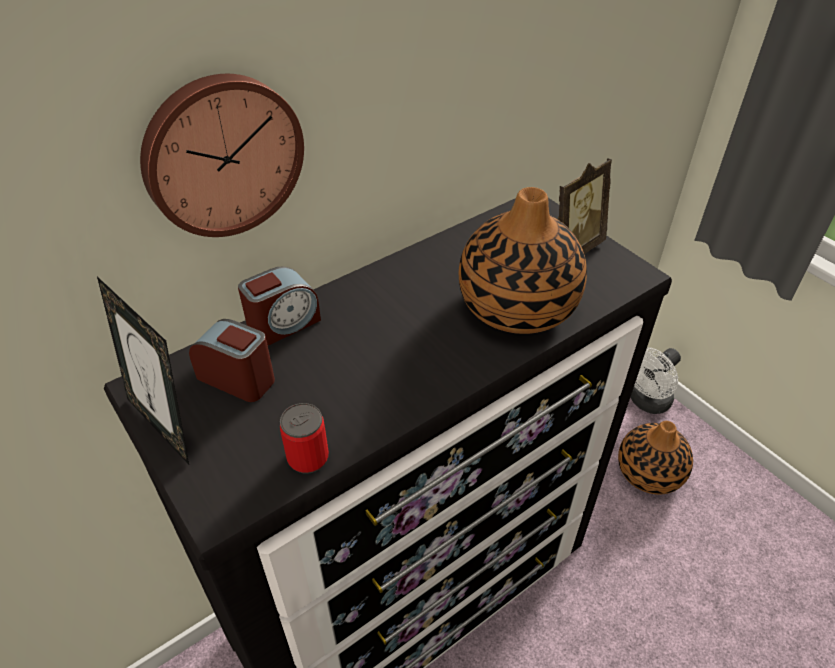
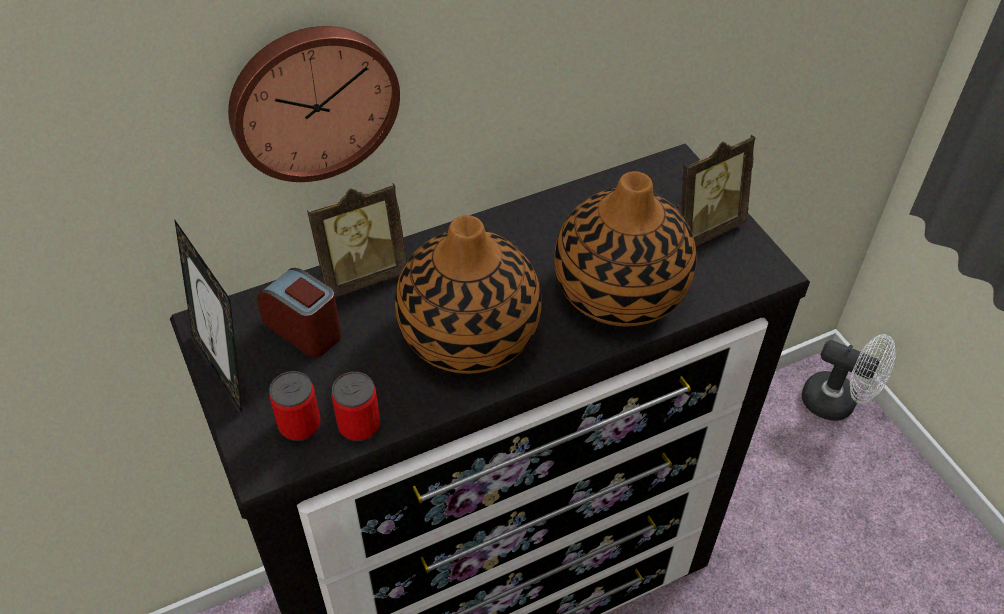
camera: 10 degrees right, 5 degrees up
alarm clock [238,266,321,345] -> picture frame [307,183,407,297]
vase [618,421,693,495] -> vase moved to [395,215,542,374]
white fan [631,347,681,414] -> white fan turned 120 degrees counterclockwise [802,334,896,421]
none -> can [269,371,321,441]

